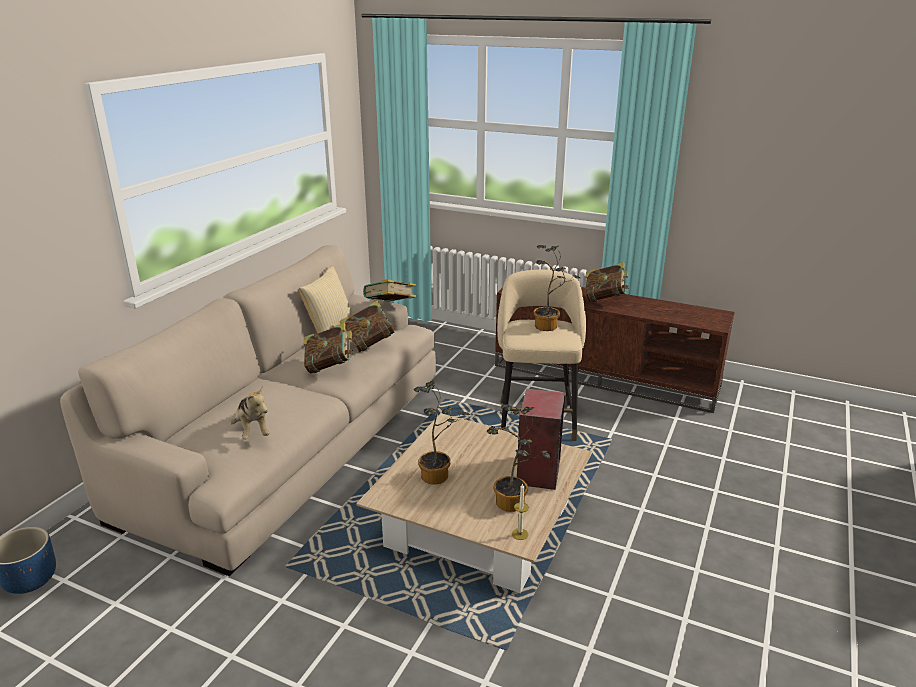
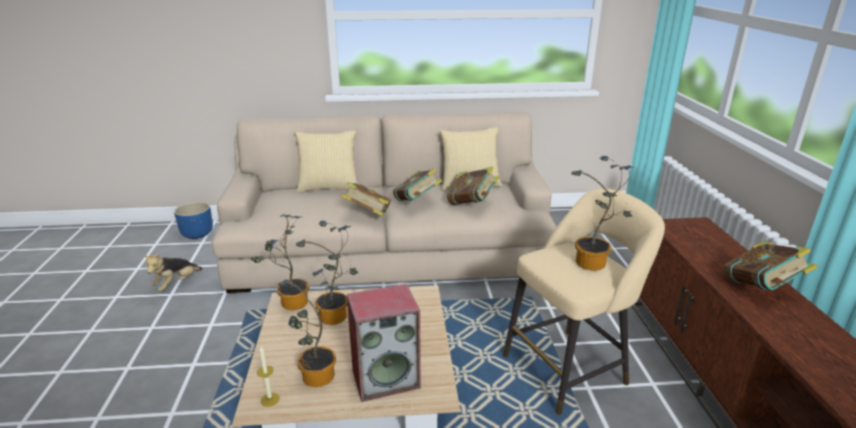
camera: 60 degrees right, 0 degrees up
plush toy [230,386,269,439] -> plush toy moved to [143,254,203,291]
book [363,279,416,302] -> book moved to [341,182,391,216]
none -> potted plant [251,214,309,310]
none -> pillow [295,130,358,193]

